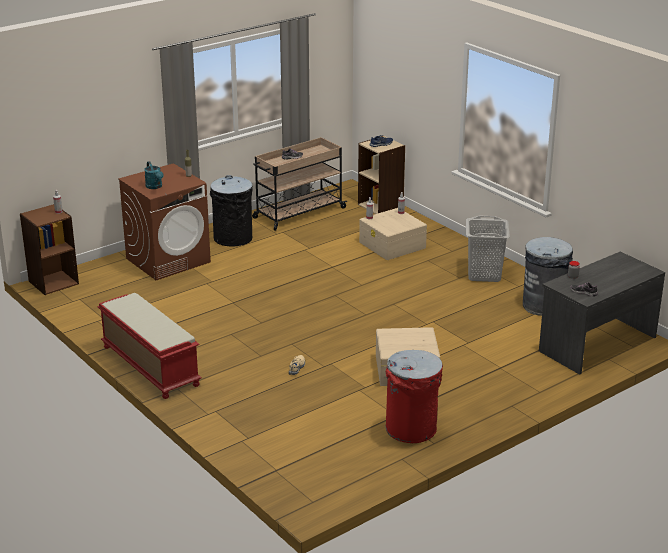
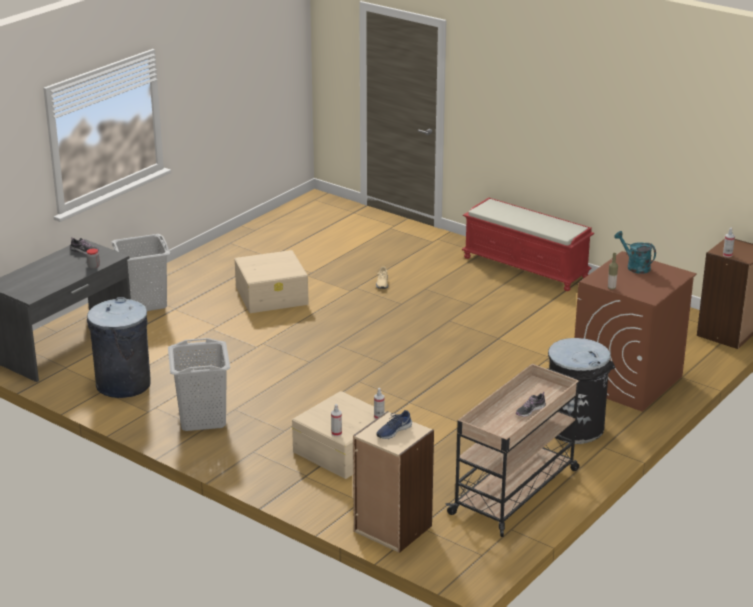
camera: 165 degrees right, 0 degrees up
red trash can [386,350,443,443] -> none
none -> grey laundry basket [111,234,170,311]

